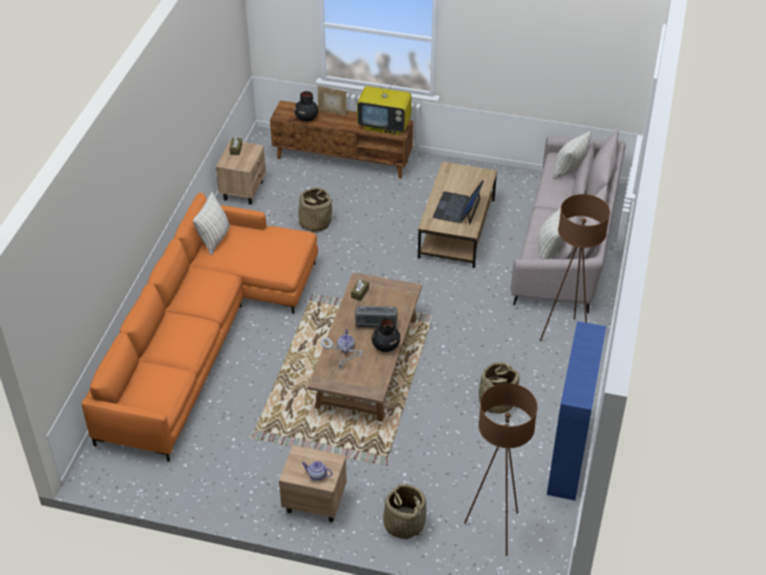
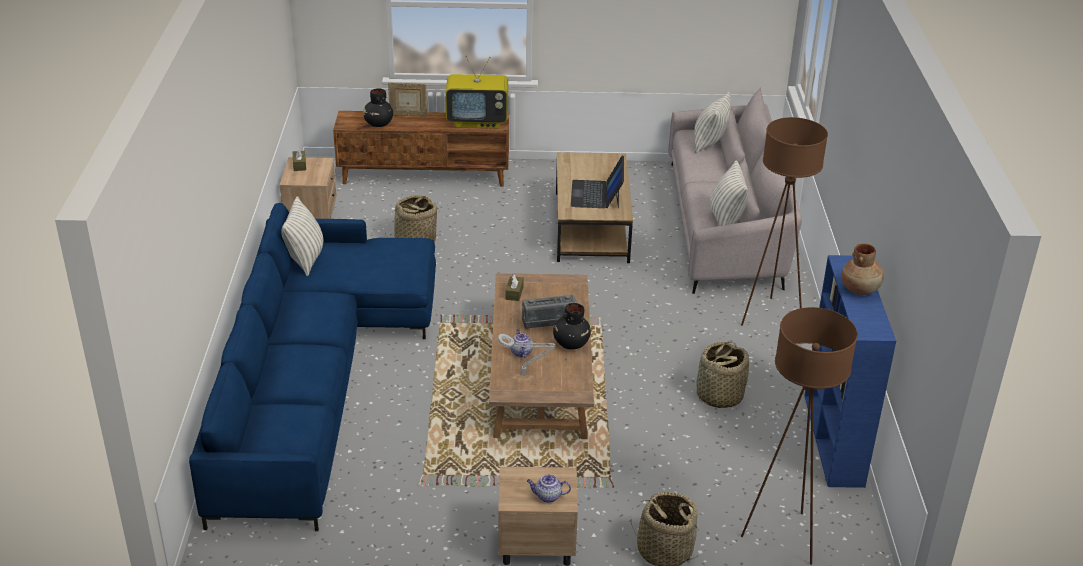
camera: 15 degrees left, 10 degrees down
orange sofa [82,193,318,462] -> blue sofa [189,203,436,531]
none -> brown vase [842,243,884,295]

